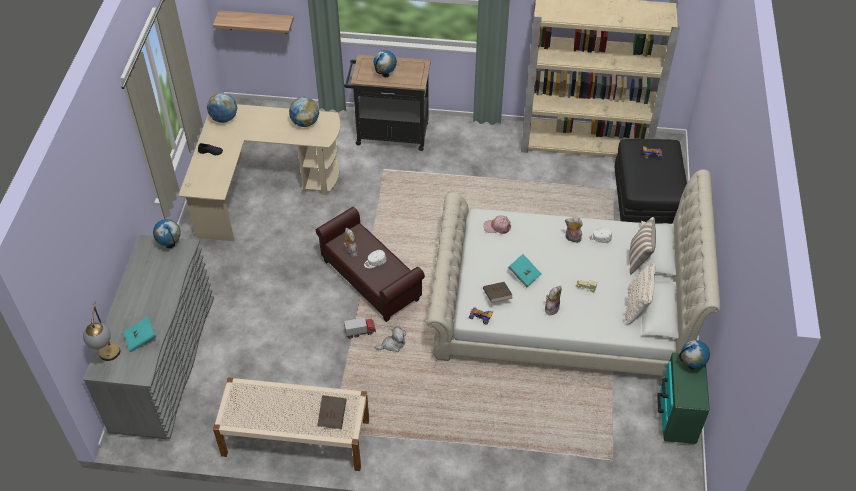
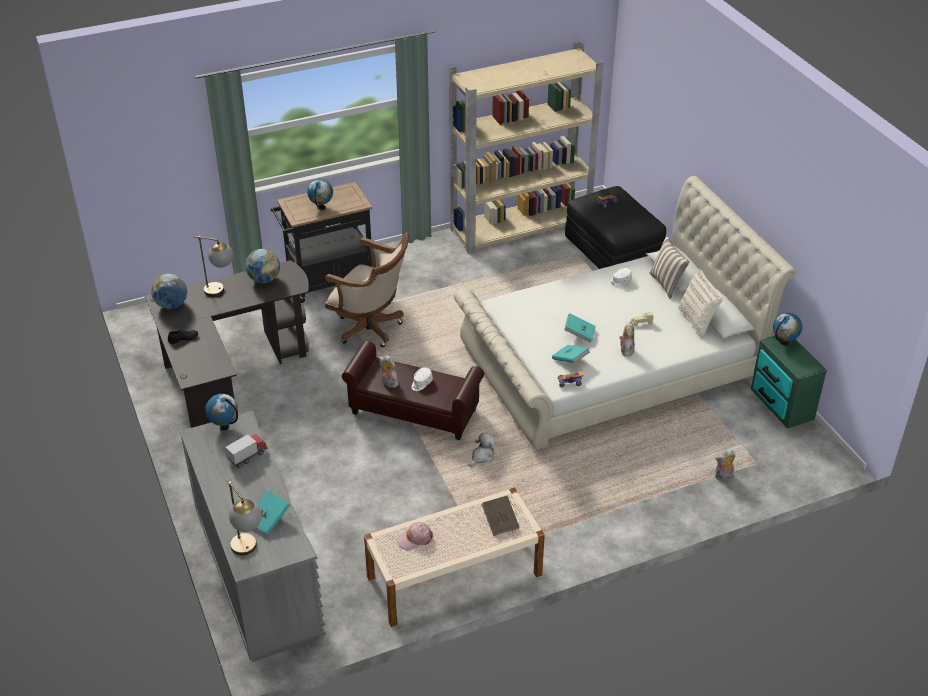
camera: 30 degrees left, 10 degrees down
beige desk [178,104,340,241] -> black desk [145,260,309,428]
shelf [213,10,294,34] -> none
toy truck [344,317,376,339] -> toy truck moved to [225,434,267,468]
pink cap [483,215,511,234] -> pink cap moved to [397,522,434,551]
brown book [483,282,512,303] -> turquoise book [552,345,590,363]
plush toy [565,217,583,243] -> plush toy moved to [715,450,736,481]
none -> table lamp [193,236,233,297]
none -> office chair [325,232,409,347]

